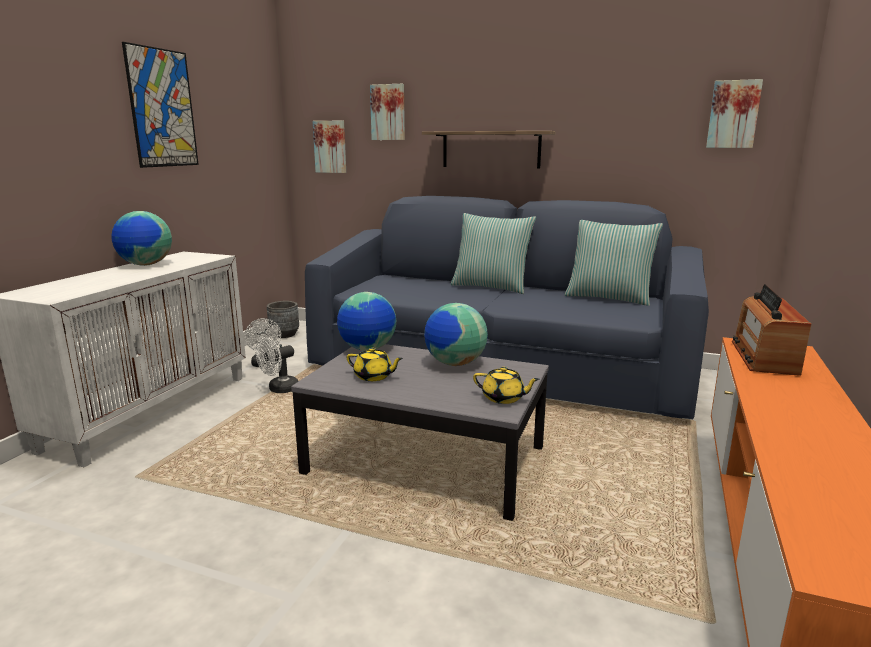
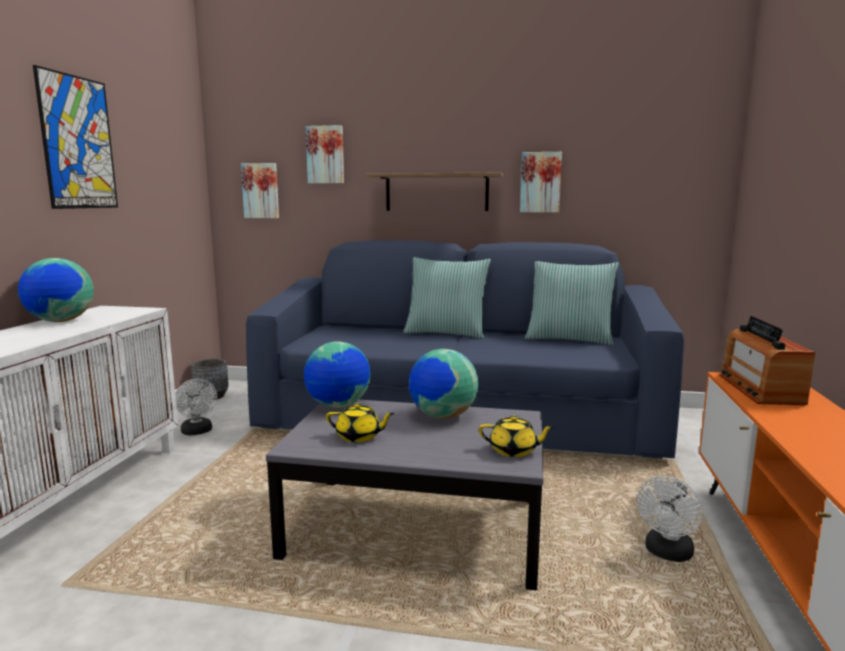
camera: 10 degrees left, 5 degrees down
white fan [256,338,299,393] -> white fan moved to [637,476,703,562]
picture [706,79,763,148] -> picture moved to [520,152,562,212]

